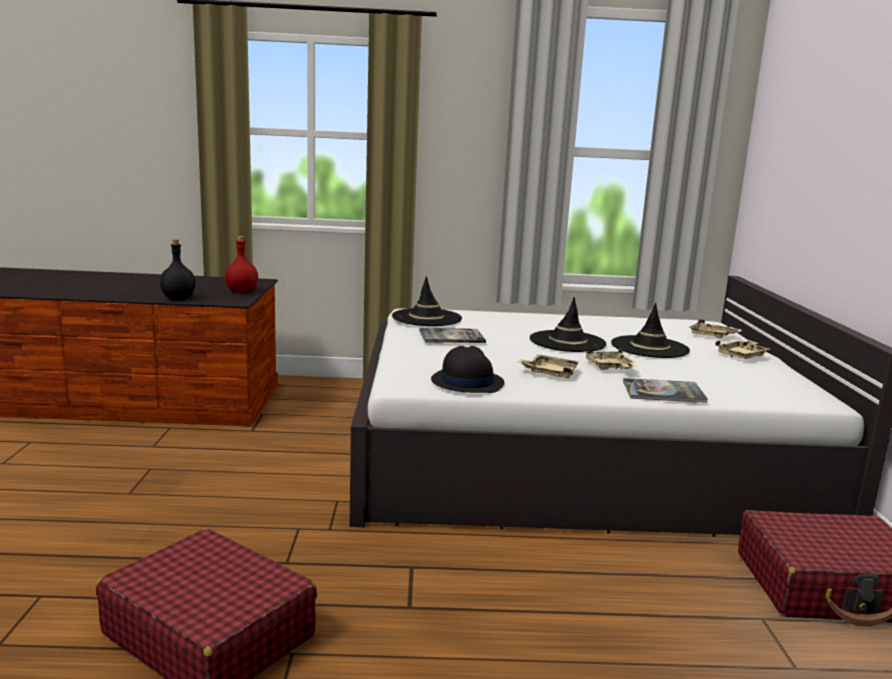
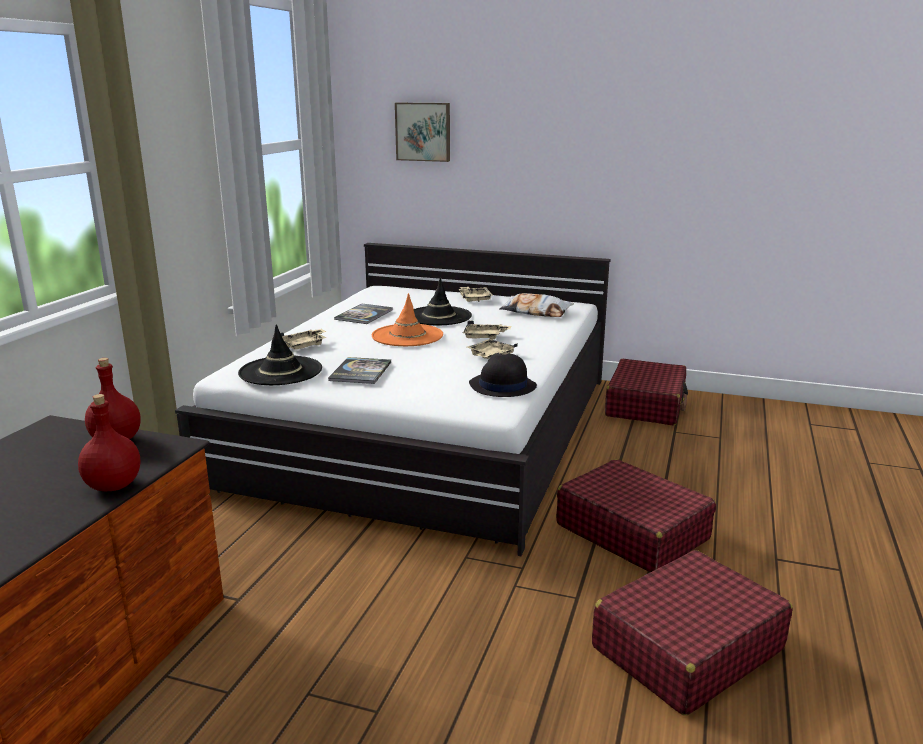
camera: 70 degrees left, 5 degrees up
black bottle [160,240,196,299] -> red bottle [78,394,140,491]
black hat [530,297,606,352] -> orange hat [372,293,443,346]
book [623,378,708,403] -> book moved to [334,304,393,324]
beige tray [688,319,742,339] -> beige tray moved to [280,329,327,350]
none -> picture [395,103,450,162]
none -> pillow [499,293,574,317]
none -> red suitcase [556,459,716,572]

